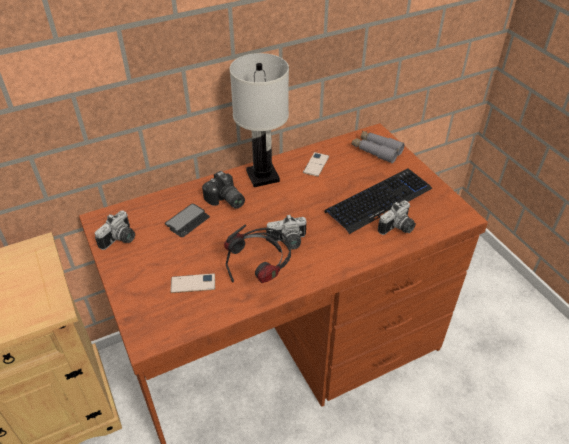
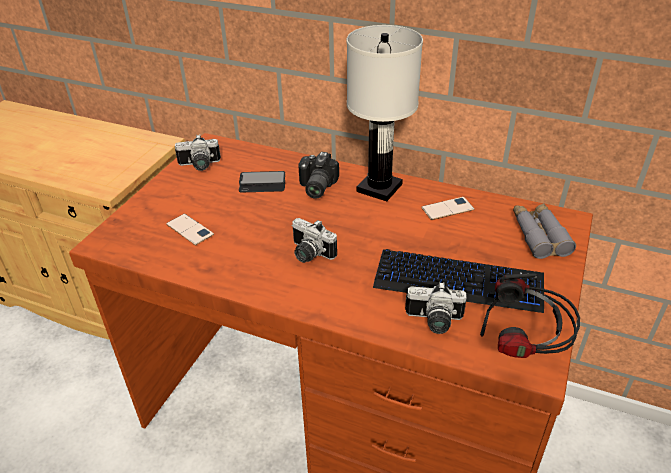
camera: 50 degrees right, 5 degrees down
headphones [224,225,291,283] -> headphones moved to [480,273,580,358]

